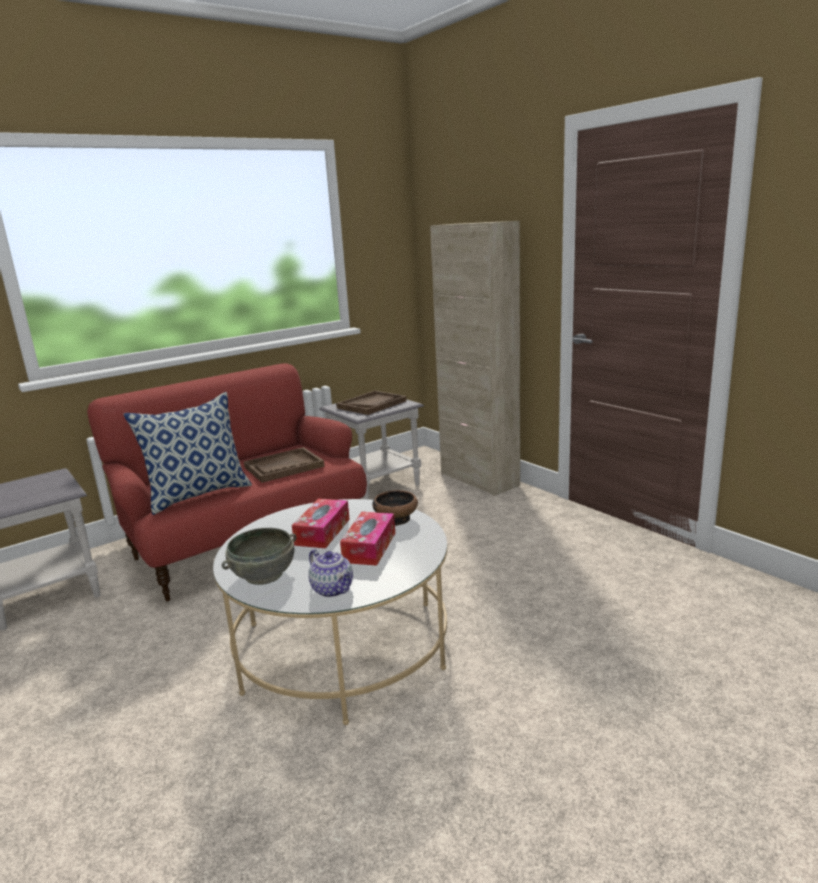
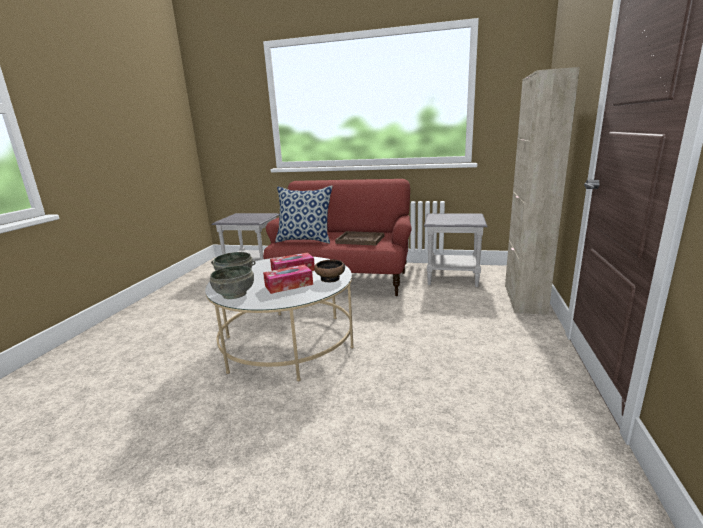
camera: 50 degrees right, 0 degrees up
teapot [308,549,353,597] -> grey bowl [210,266,254,299]
brown tray [336,391,406,415] -> none

